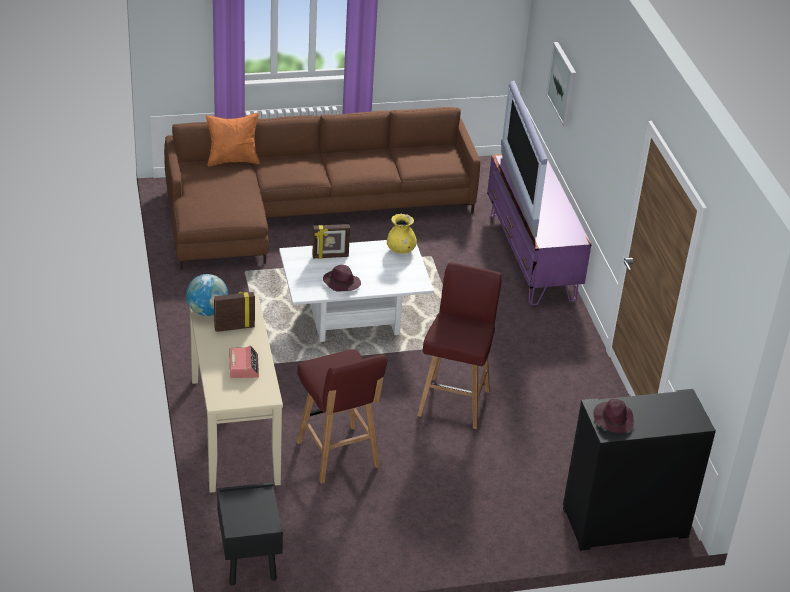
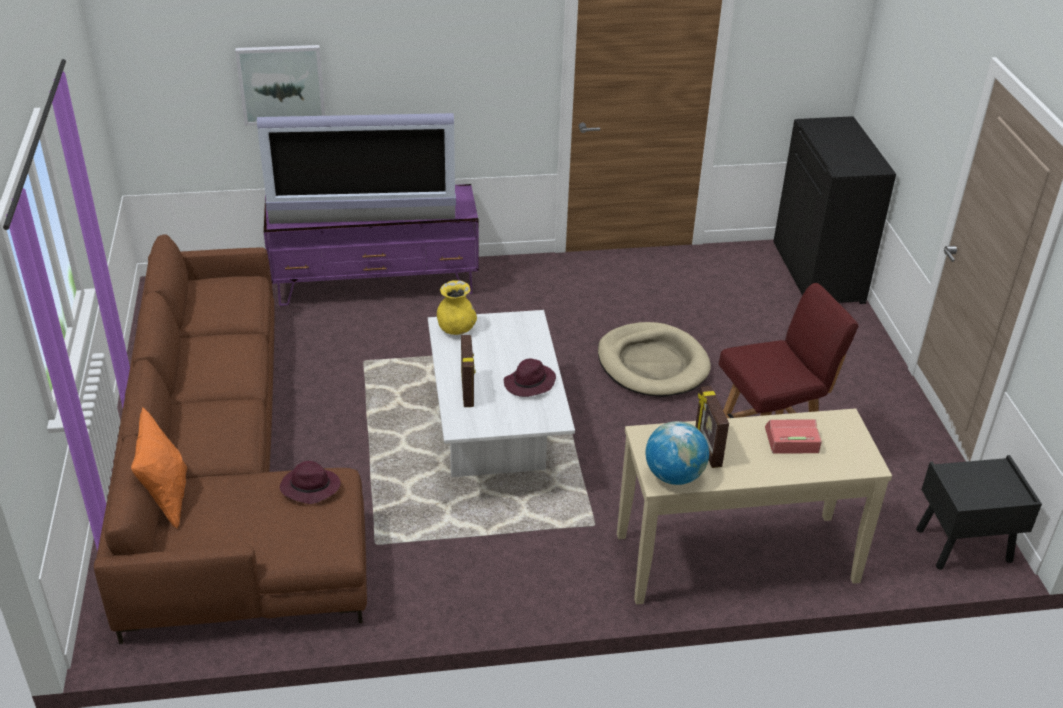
camera: 85 degrees left, 0 degrees up
red stool [417,263,502,429] -> beige dog bed [598,322,711,397]
purple hat [593,399,634,433] -> purple hat moved to [280,461,341,504]

